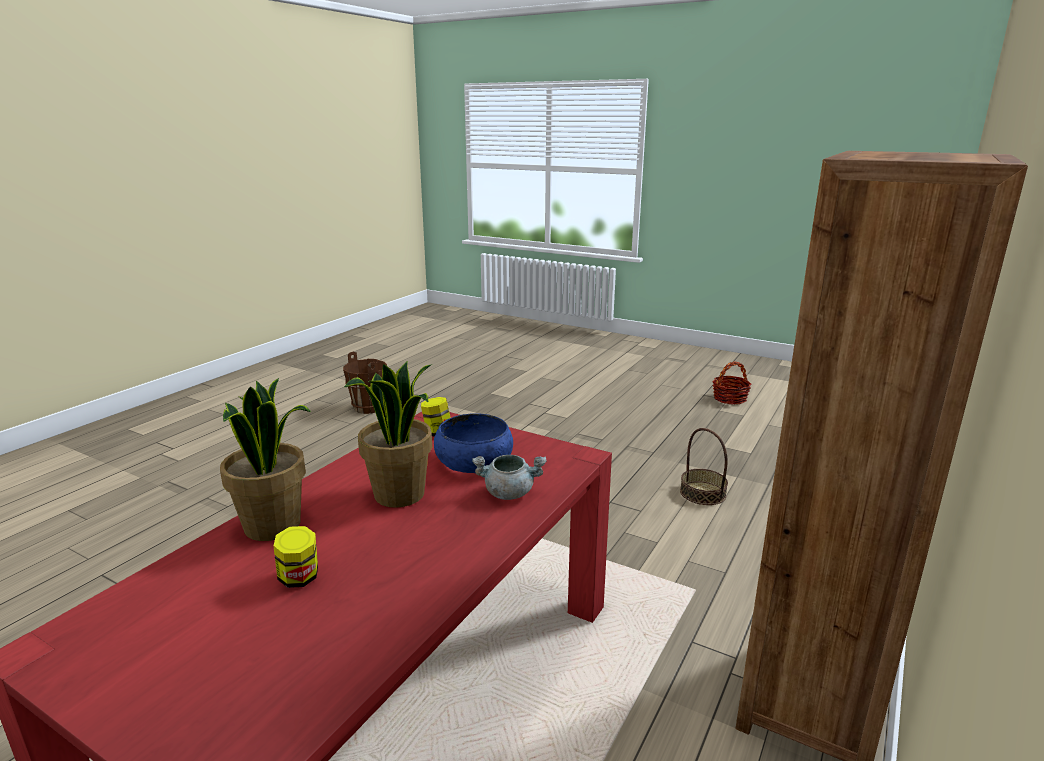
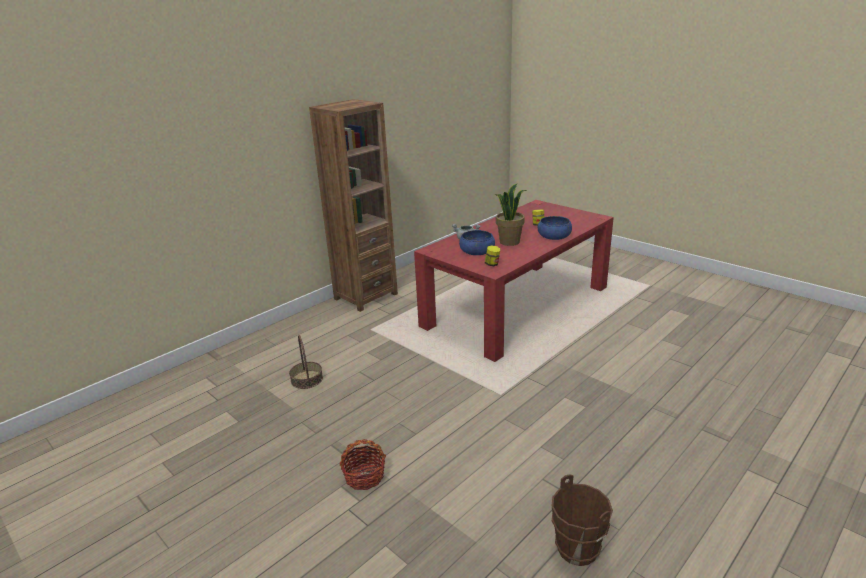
camera: 165 degrees left, 5 degrees up
potted plant [220,378,311,541] -> blue bowl [538,216,572,240]
basket [712,361,751,404] -> basket moved to [339,439,386,490]

